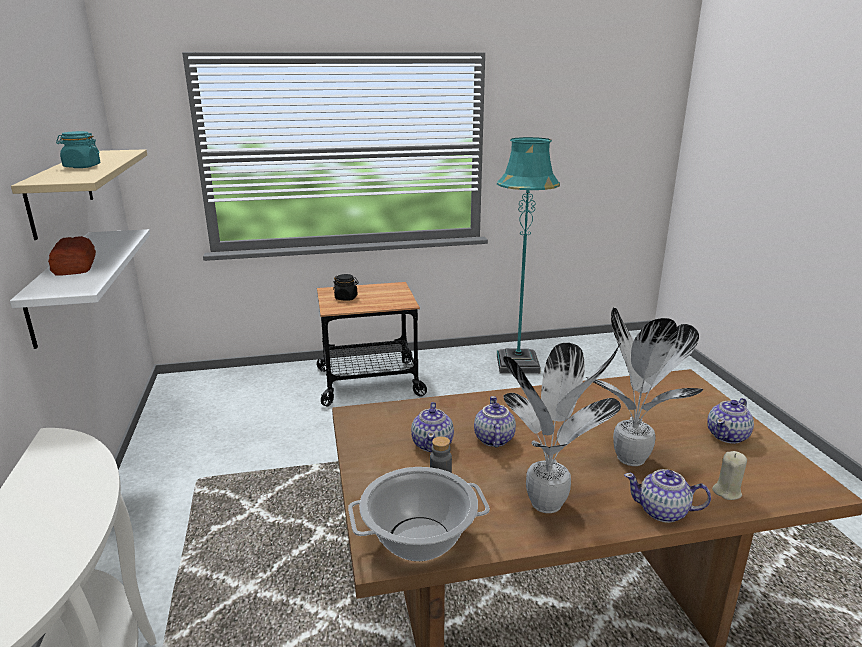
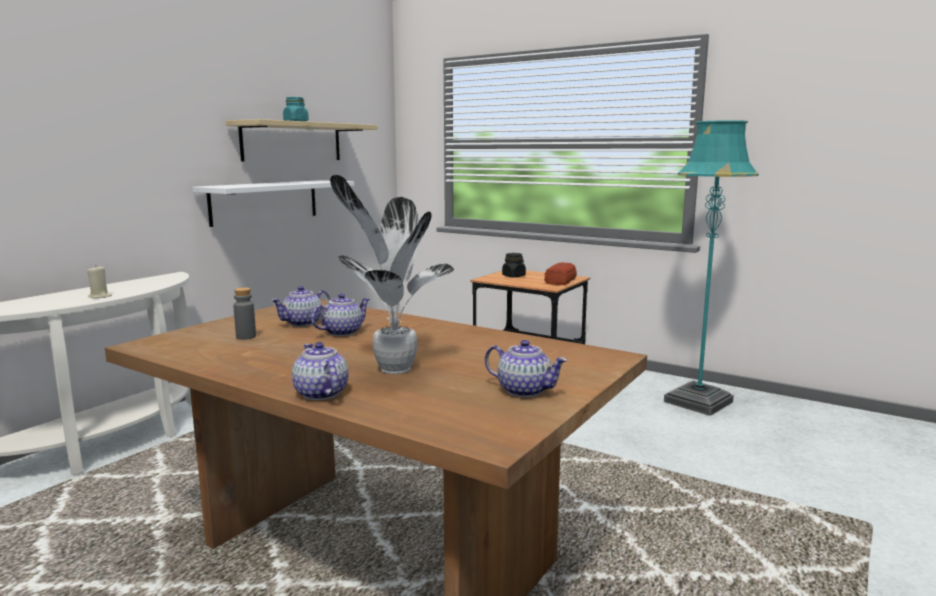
camera: 45 degrees right, 10 degrees down
bread [48,236,96,275] -> bread moved to [544,262,577,285]
cooking pot [348,467,490,561] -> none
potted plant [503,343,621,513] -> none
teapot [707,398,754,444] -> teapot turned 150 degrees counterclockwise [485,340,568,397]
beige candle [712,451,747,500] -> beige candle moved to [87,267,112,298]

